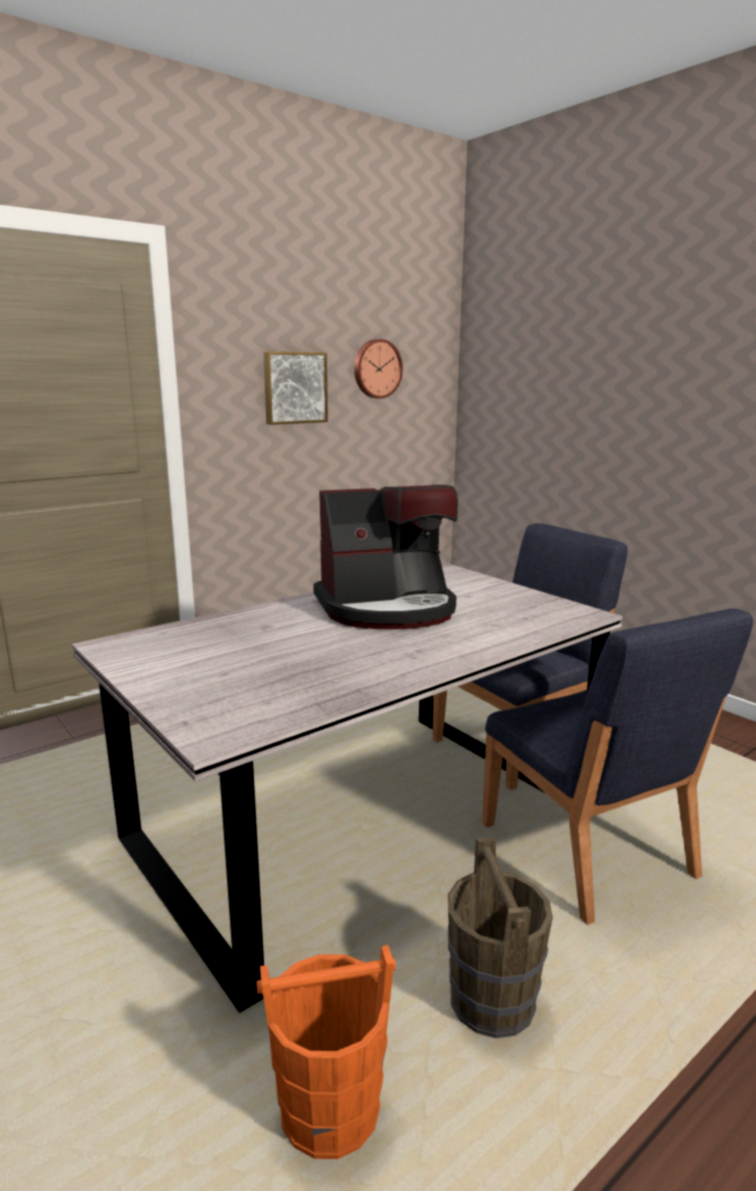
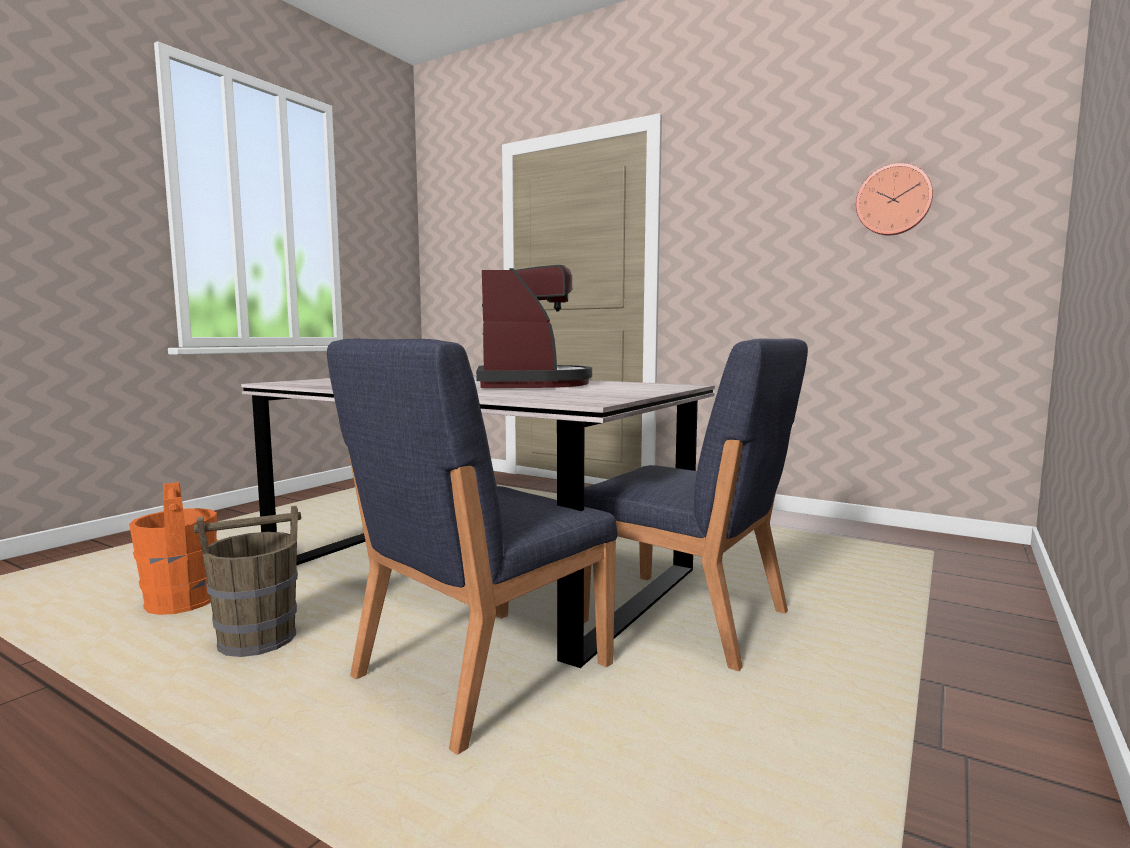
camera: 70 degrees right, 10 degrees down
picture [263,351,328,425] -> none
coffee machine [313,485,458,629] -> coffee machine turned 150 degrees counterclockwise [476,265,592,388]

